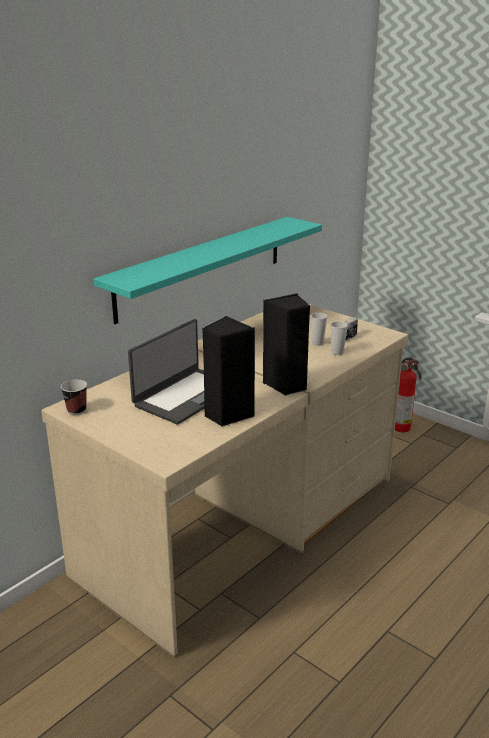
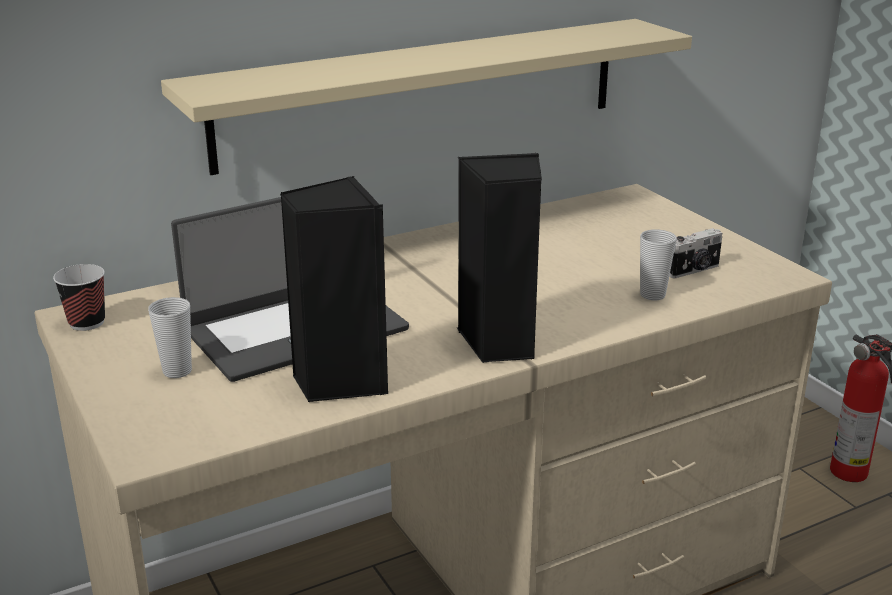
camera: 20 degrees right, 0 degrees up
turquoise shelf [93,217,322,324] -> beige shelf [161,19,692,175]
cup [311,313,327,346] -> cup moved to [148,297,192,378]

